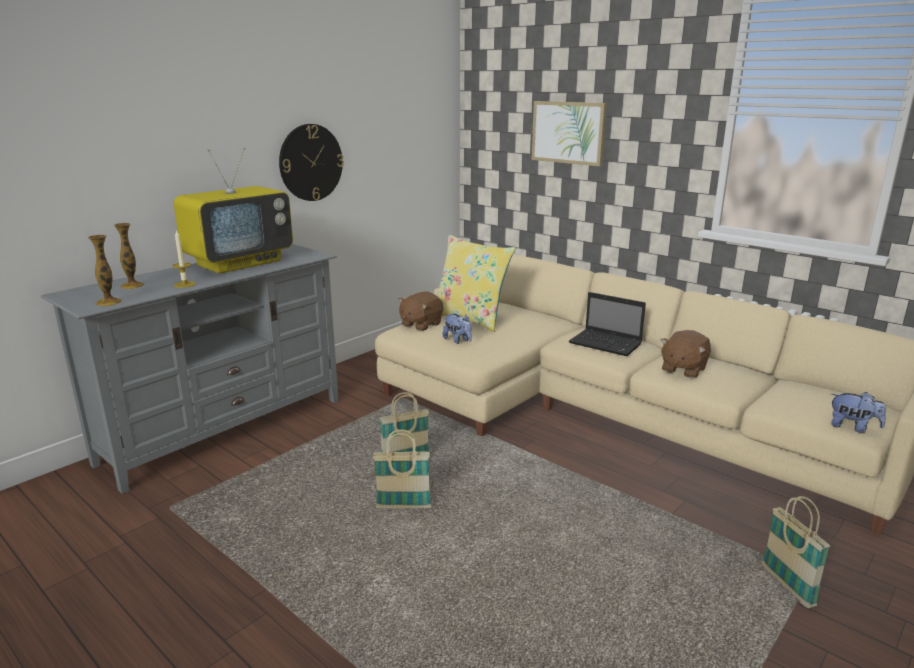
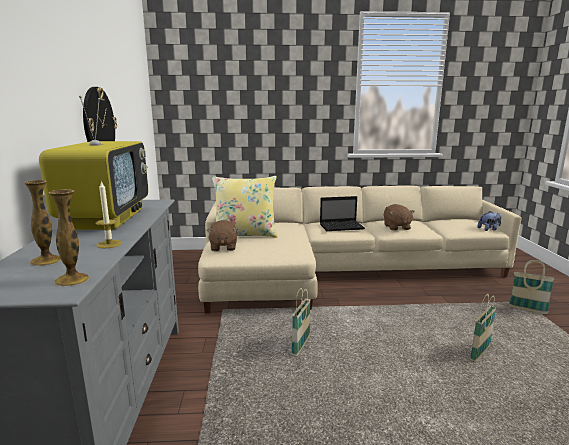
camera: 45 degrees left, 5 degrees down
basket [373,429,432,508] -> basket moved to [470,294,496,362]
plush toy [443,314,472,344] -> none
picture [531,101,607,166] -> none

